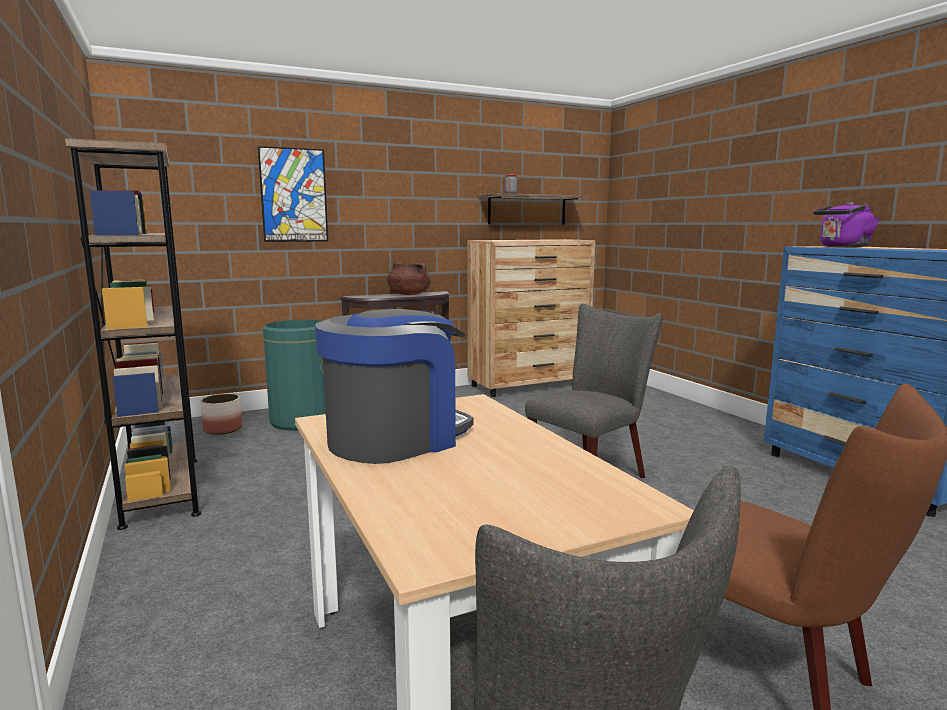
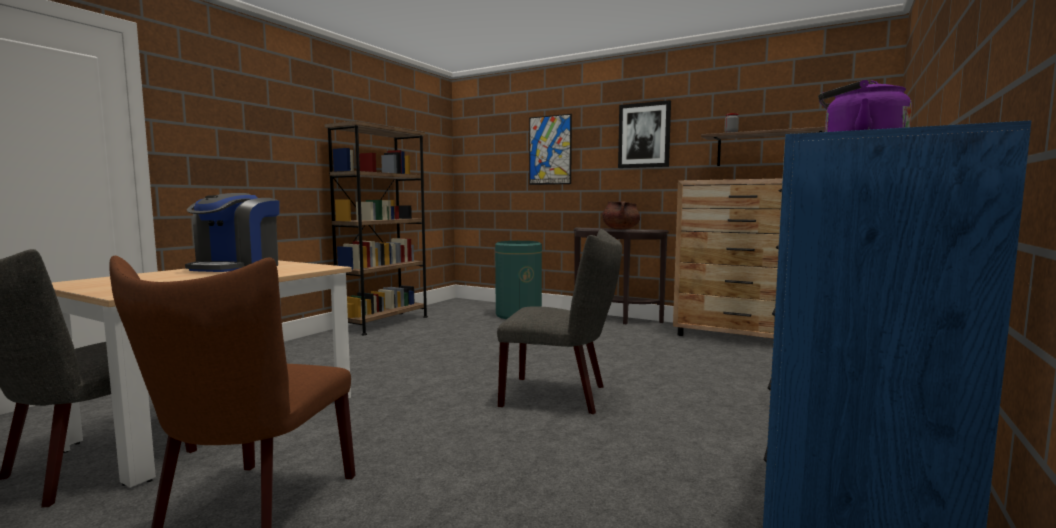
camera: 55 degrees right, 5 degrees down
planter [201,394,242,435] -> none
coffee machine [315,309,474,464] -> coffee machine turned 90 degrees clockwise [185,193,279,272]
none -> picture [618,100,671,168]

